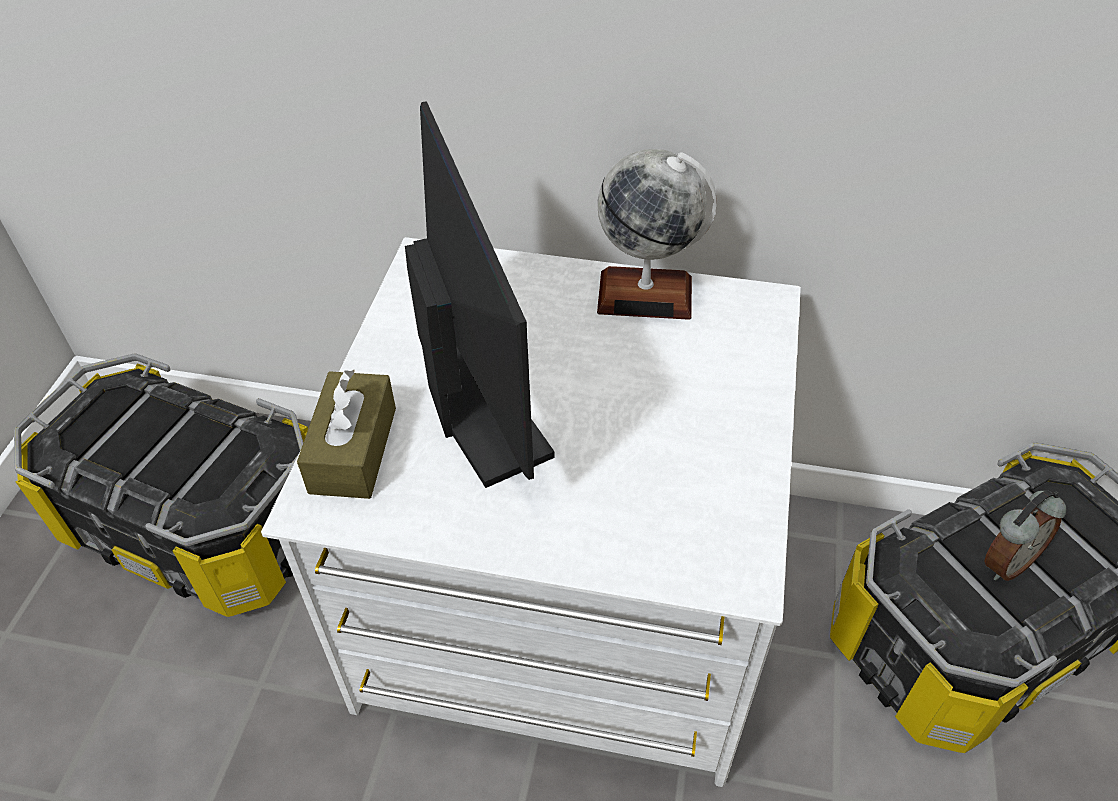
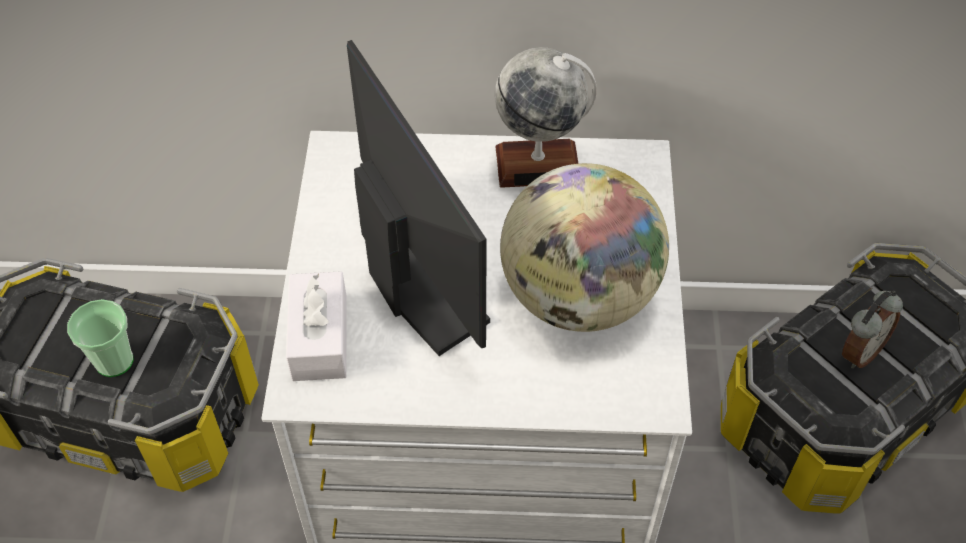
camera: 10 degrees left, 5 degrees up
brown tissue box [297,369,396,499] -> white tissue box [286,271,347,381]
none -> cup [67,299,133,377]
none -> globe [500,163,669,332]

